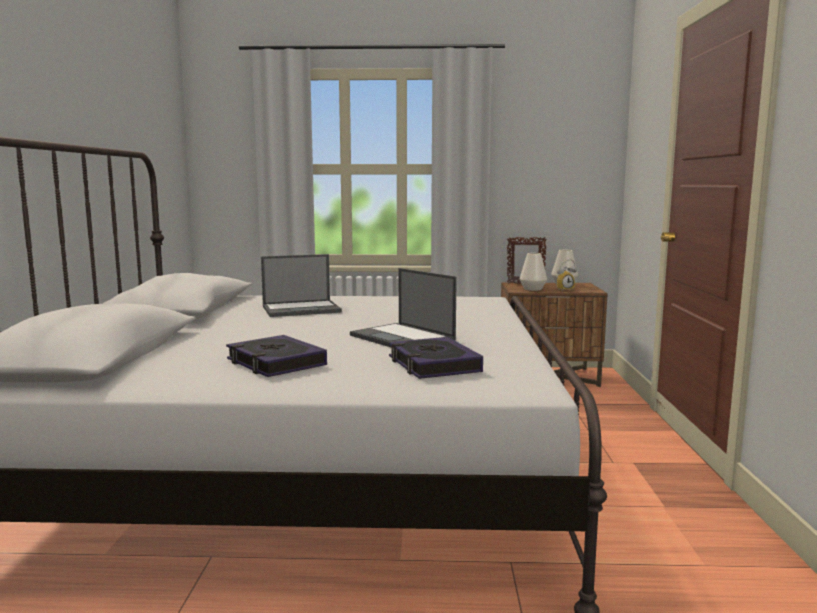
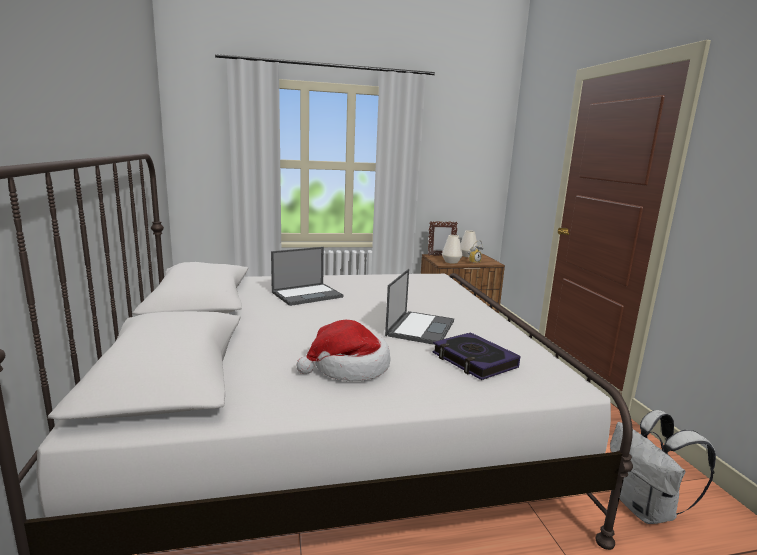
camera: 15 degrees left, 5 degrees up
book [226,335,327,377] -> hat [297,320,391,381]
laptop [350,268,457,348] -> laptop turned 105 degrees counterclockwise [385,269,454,345]
none -> white backpack [610,410,716,524]

